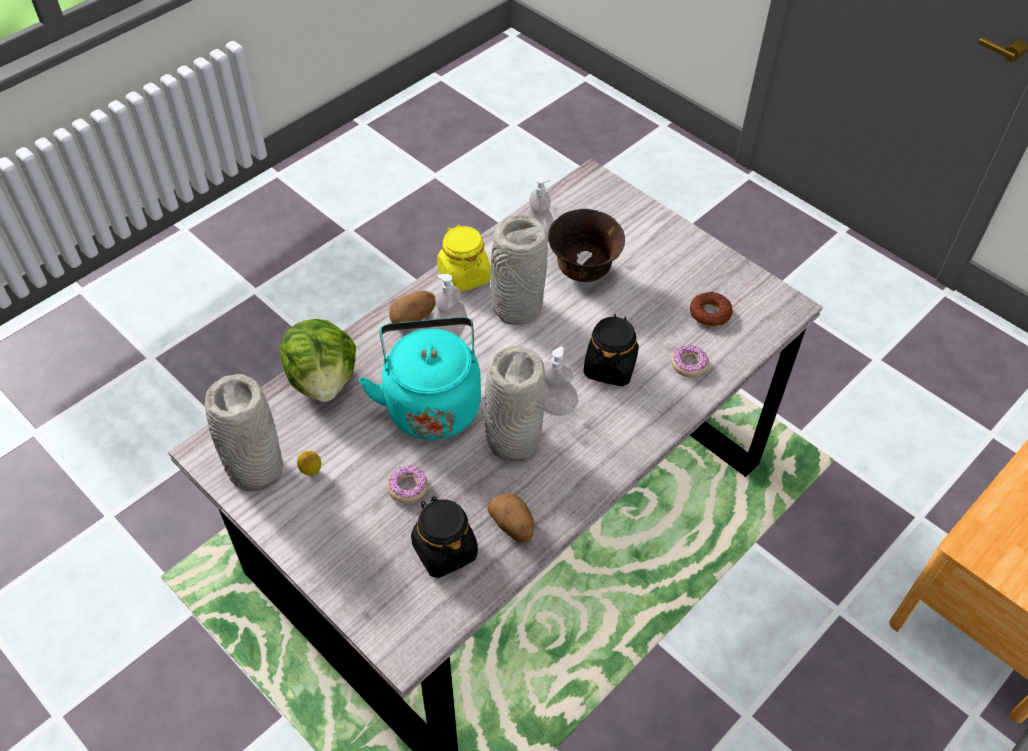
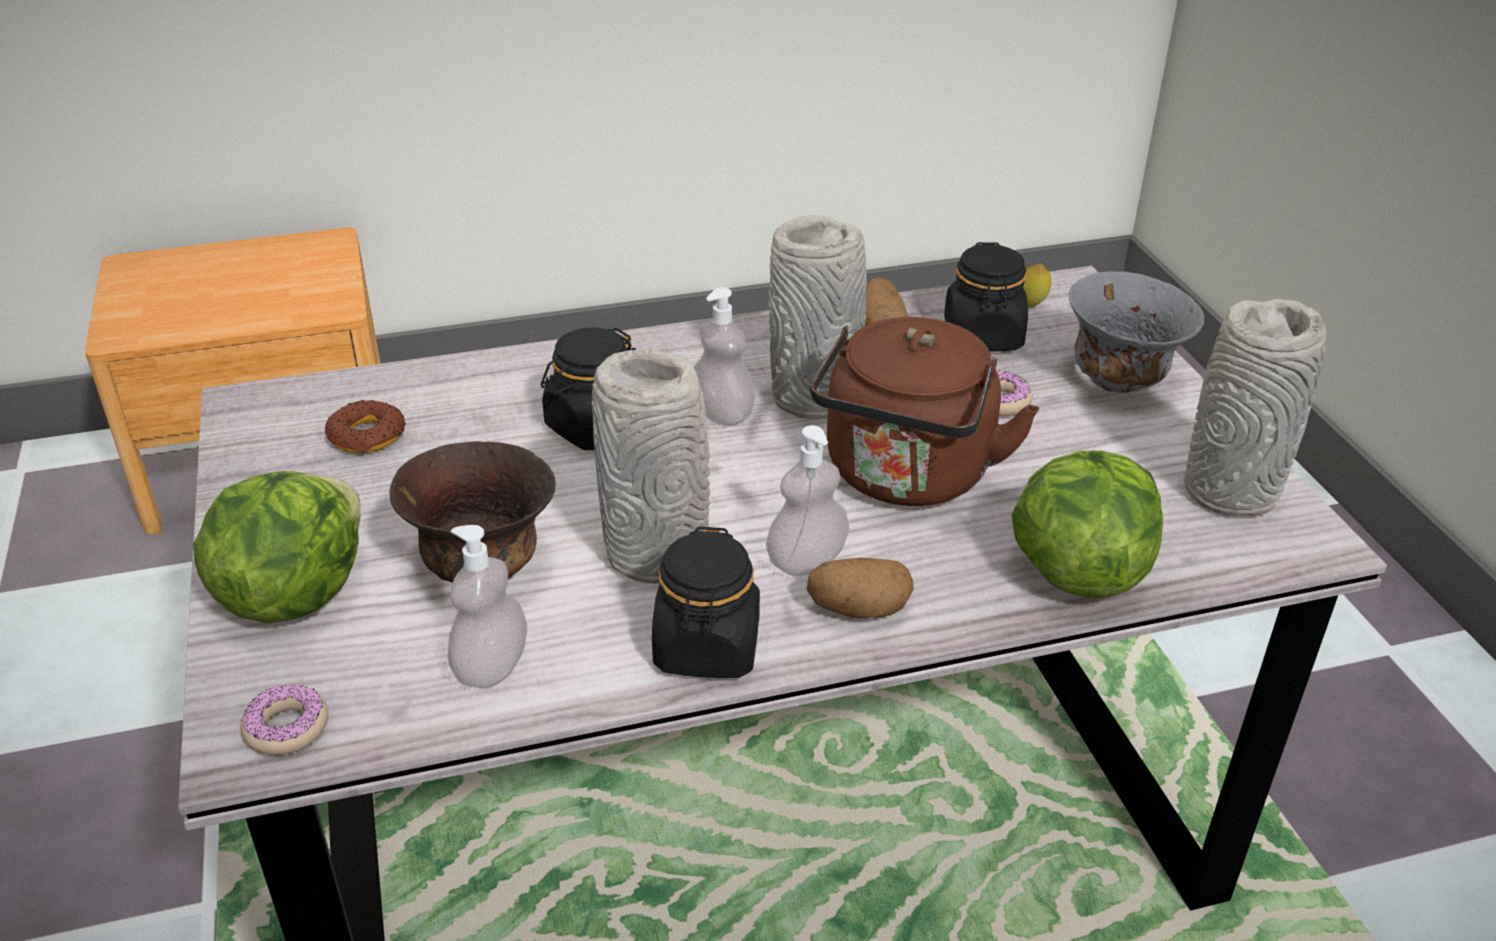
camera: 150 degrees left, 15 degrees down
lemon [297,451,322,476] -> lemon moved to [1023,263,1052,307]
turquoise kettle [359,317,481,440] -> brown kettle [810,317,1039,506]
yellow jar [437,225,491,292] -> black jar [652,526,760,678]
donut [671,345,709,377] -> donut moved to [240,684,328,755]
none -> lettuce [193,471,361,623]
none -> grey bowl [1069,271,1204,393]

